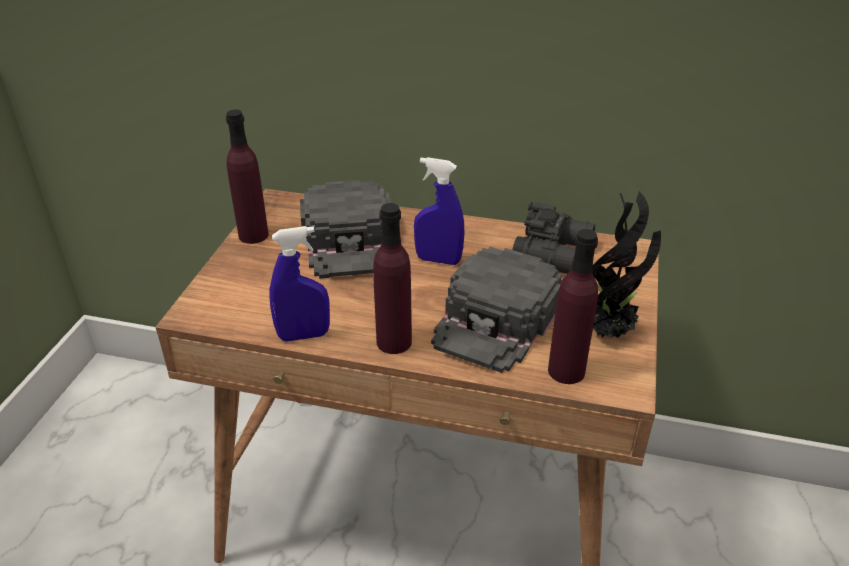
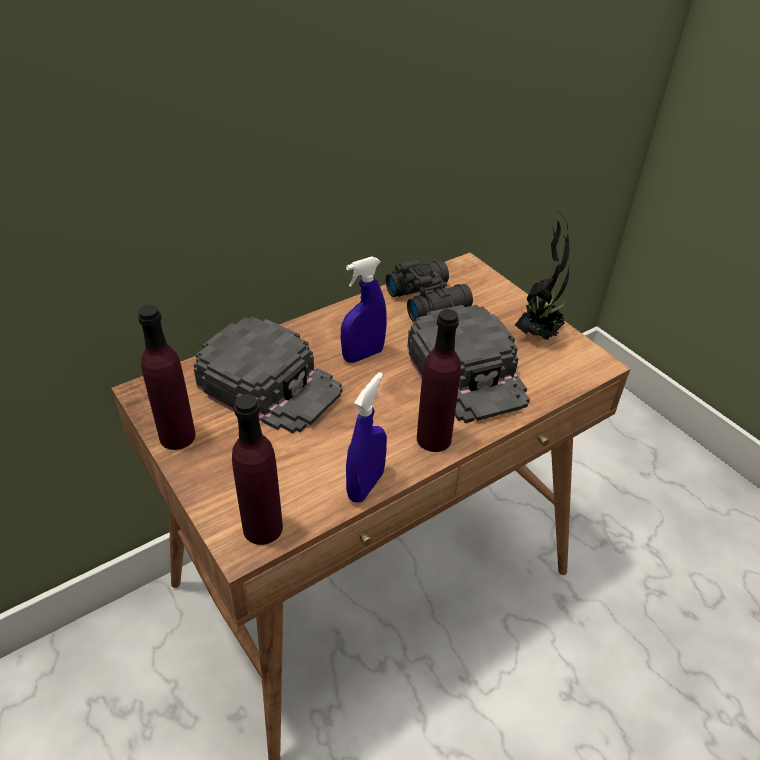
camera: 50 degrees left, 5 degrees up
purple bottle [548,229,598,384] -> purple bottle moved to [232,394,283,545]

